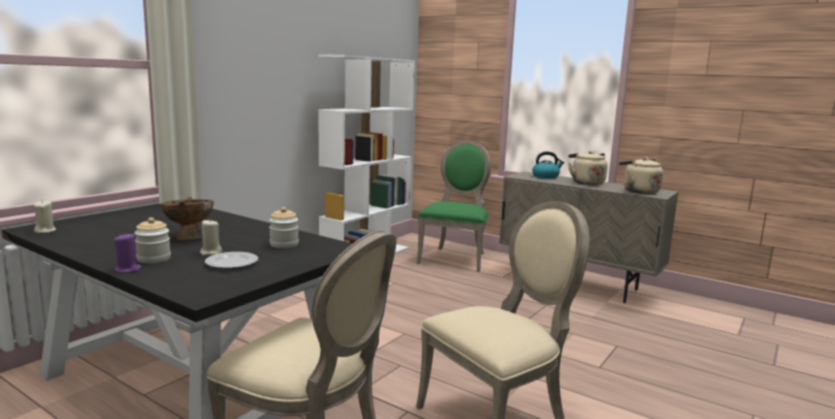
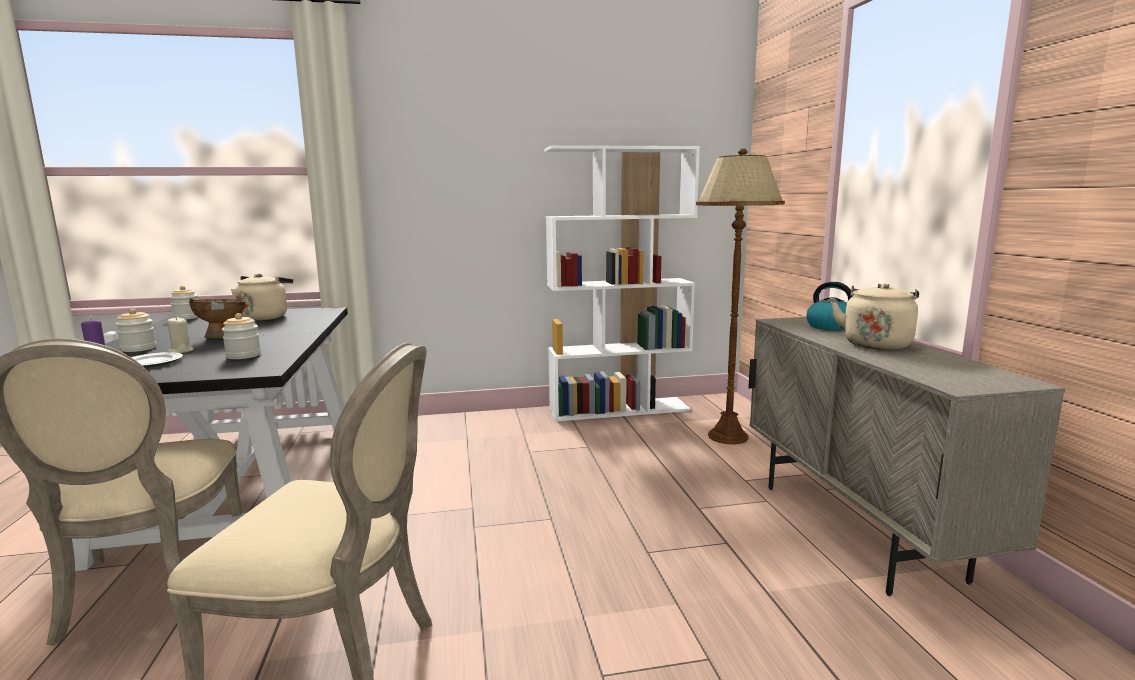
camera: 45 degrees right, 0 degrees up
beige candle [34,201,56,233] -> jar [170,286,198,320]
green chair [417,141,491,272] -> brown floor lamp [696,149,785,444]
beige kettle [619,157,663,194] -> beige kettle moved to [231,274,293,321]

